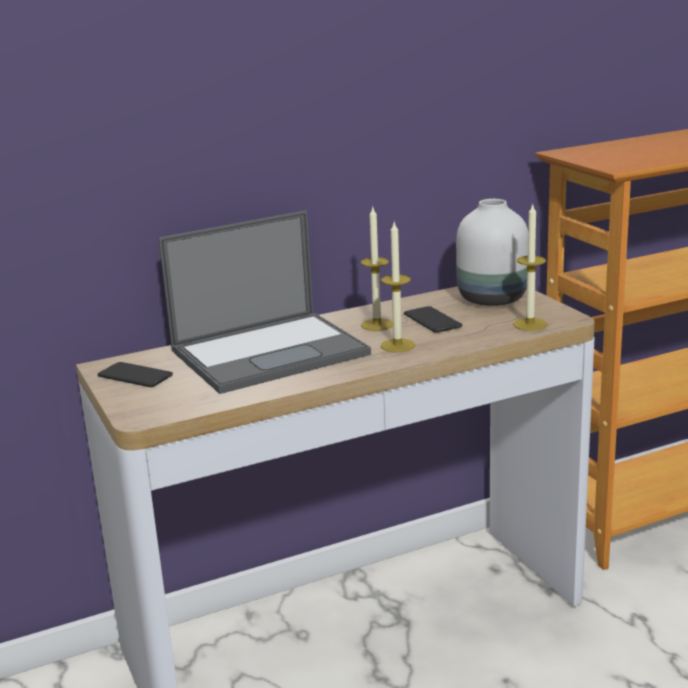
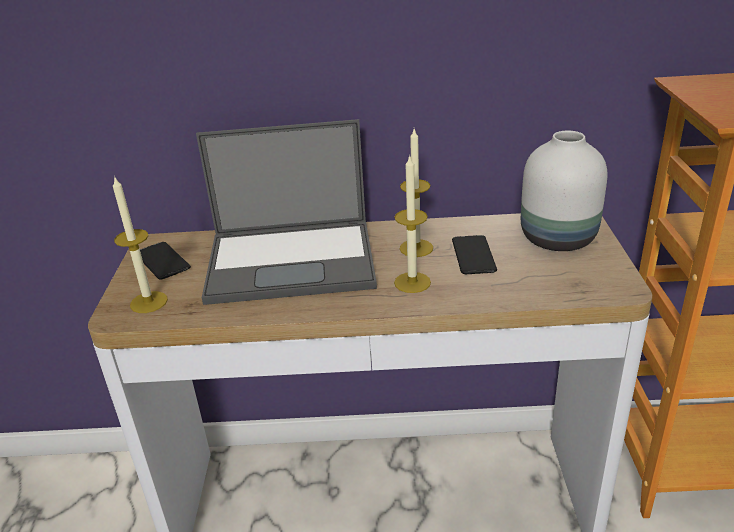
camera: 25 degrees right, 10 degrees up
candle [513,203,547,331] -> candle moved to [113,176,168,313]

